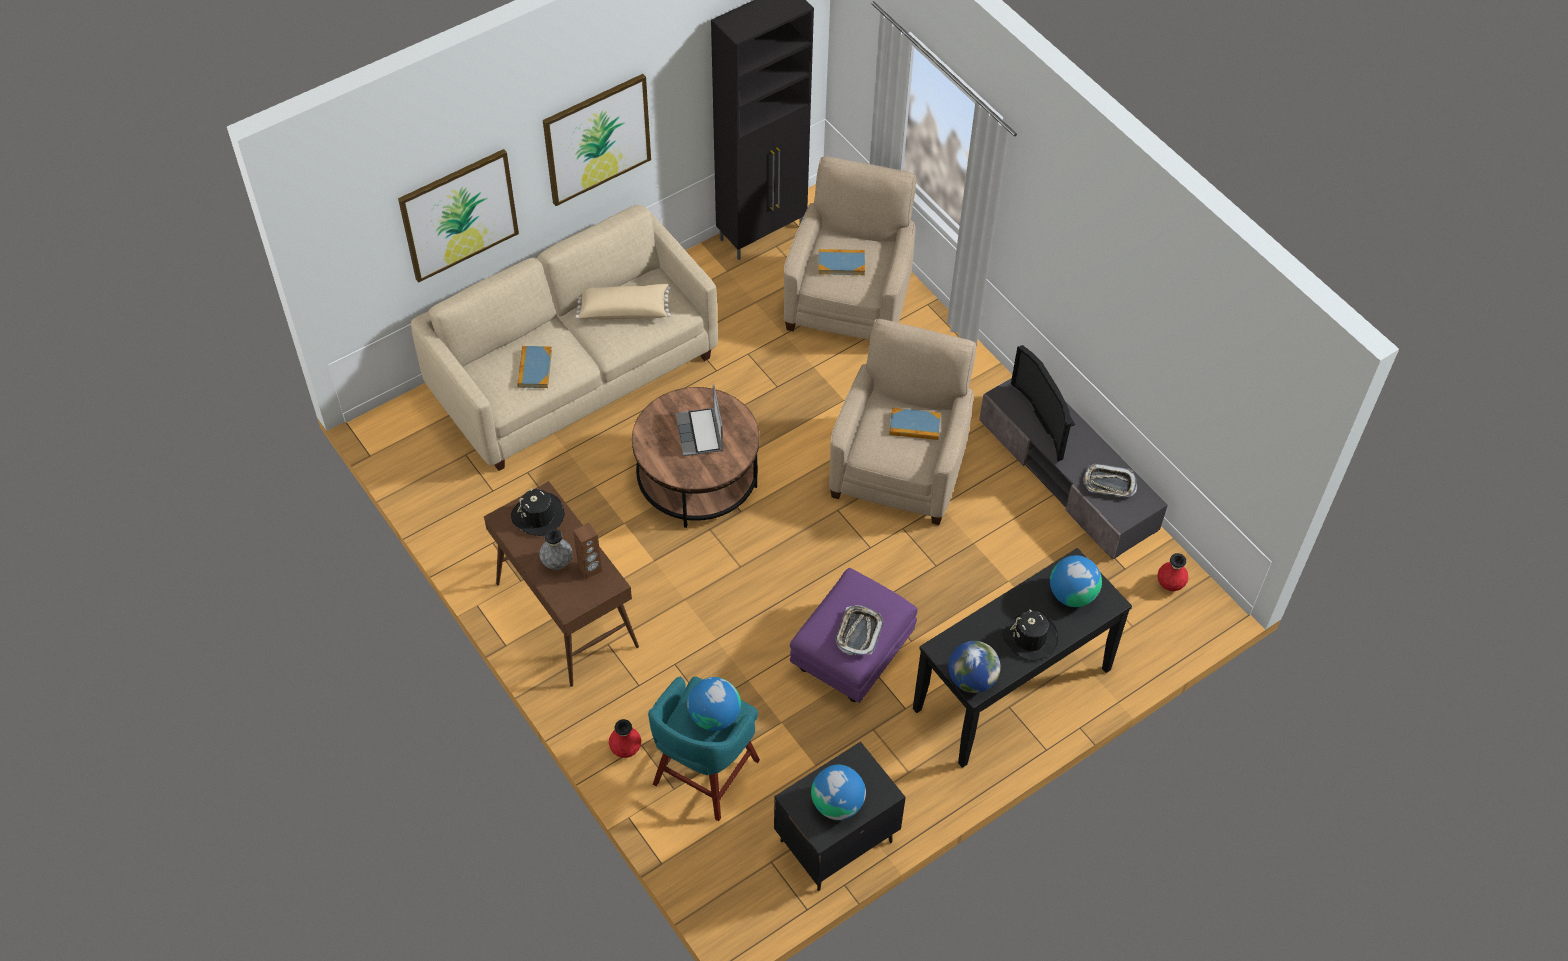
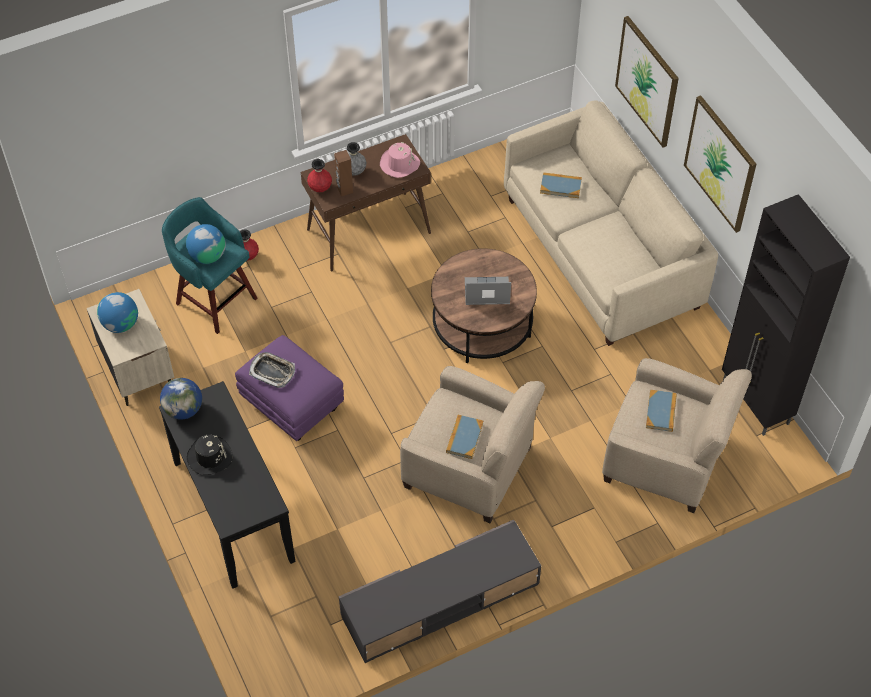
camera: 100 degrees right, 0 degrees up
black hat [511,488,565,536] -> pink hat [380,142,420,178]
beige pillow [575,283,671,319] -> none
black nightstand [774,741,906,891] -> beige nightstand [87,289,174,406]
television [1011,345,1075,461] -> none
globe [1050,555,1102,607] -> none
tray [1083,464,1137,498] -> none
red vase [1157,553,1189,591] -> red vase moved to [307,159,332,192]

